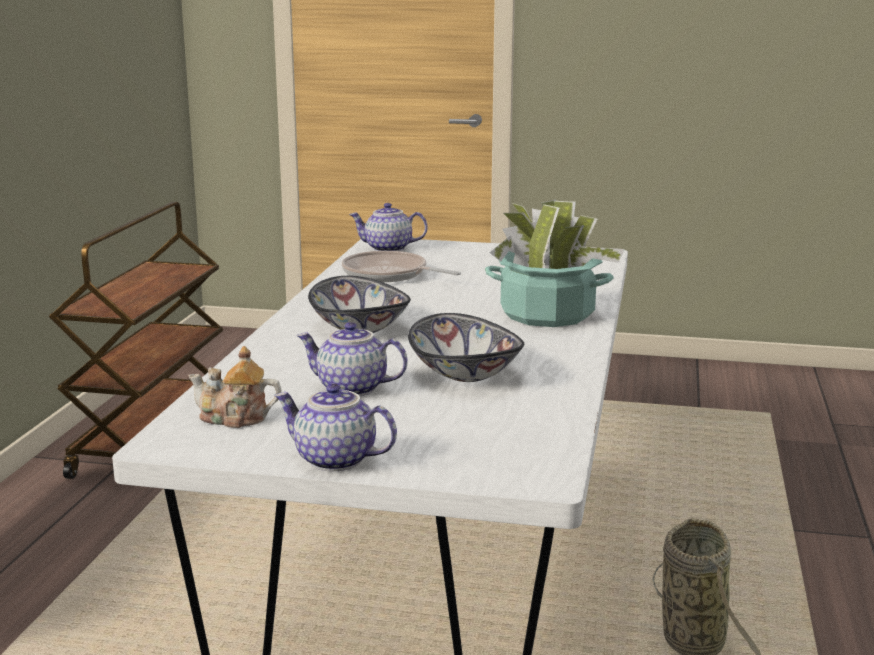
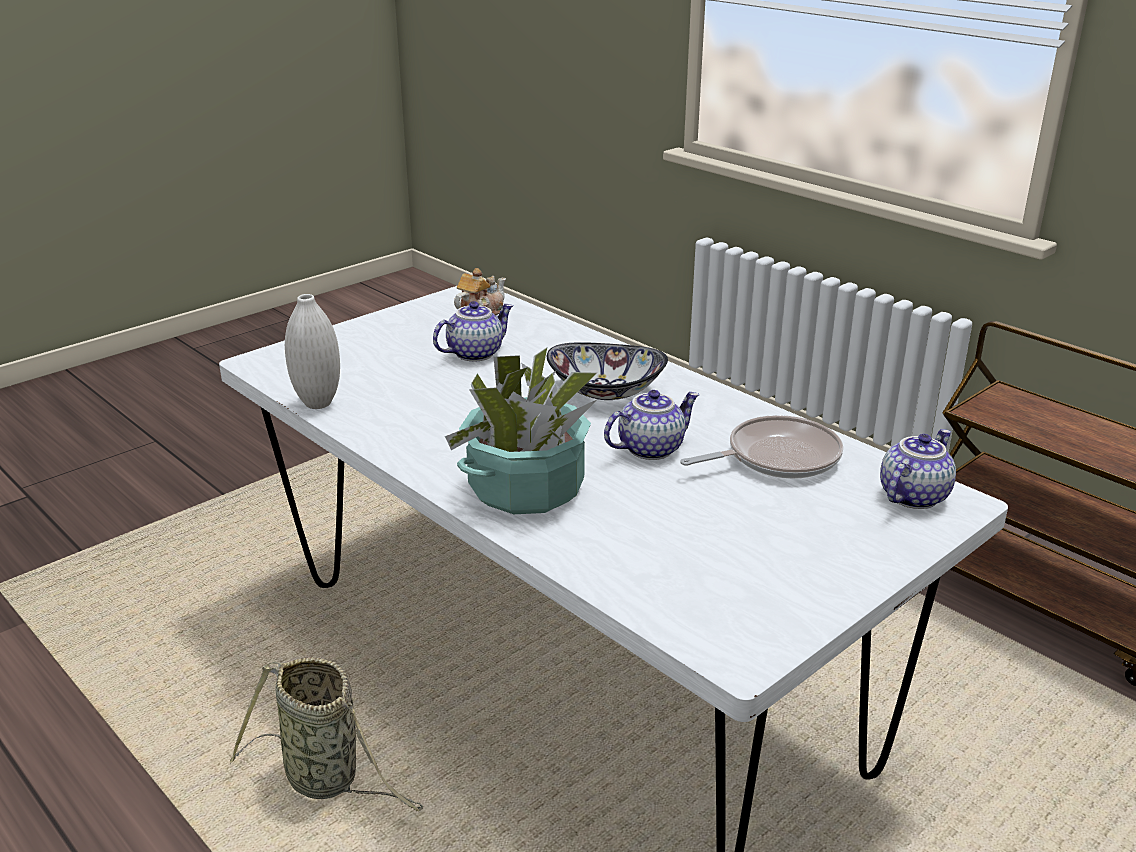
camera: 125 degrees right, 10 degrees up
teapot [274,383,397,471] -> teapot moved to [604,390,700,460]
bowl [408,313,524,382] -> none
none -> white vase [285,294,340,409]

